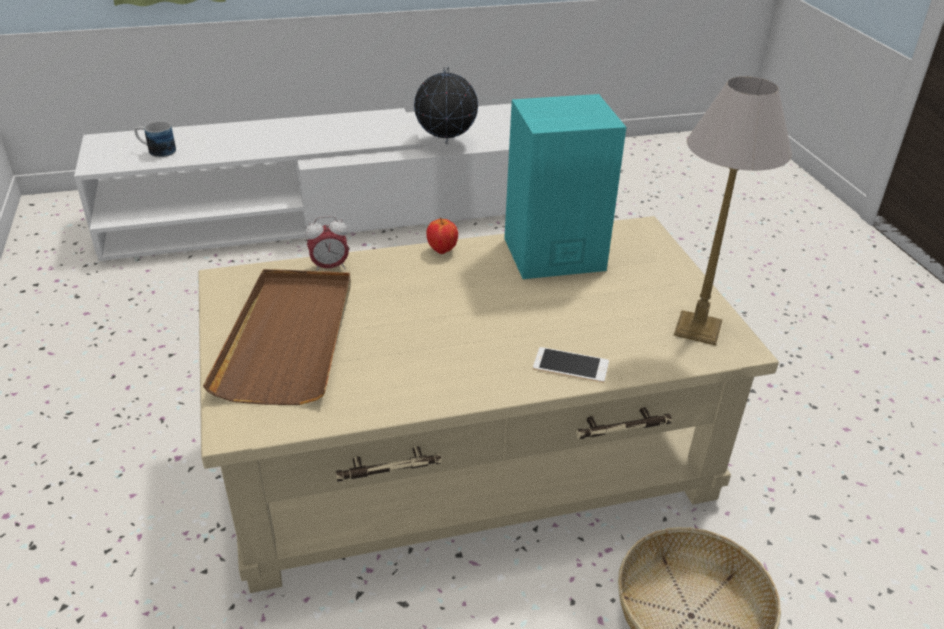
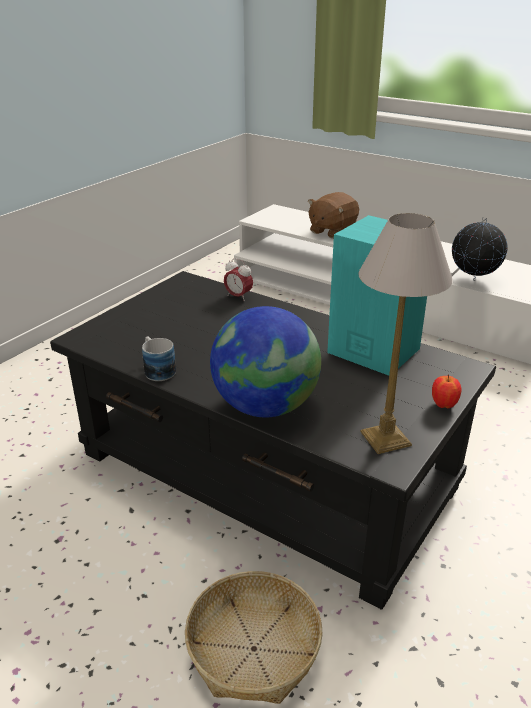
camera: 50 degrees right, 5 degrees down
mug [134,121,176,157] -> mug moved to [142,337,176,381]
beige coffee table [198,216,779,593] -> black coffee table [50,271,496,610]
brown tray [203,269,351,405] -> none
apple [426,217,458,254] -> apple moved to [432,374,462,408]
phone [533,347,609,383] -> globe [210,306,321,418]
none -> brown plush toy [308,192,359,239]

